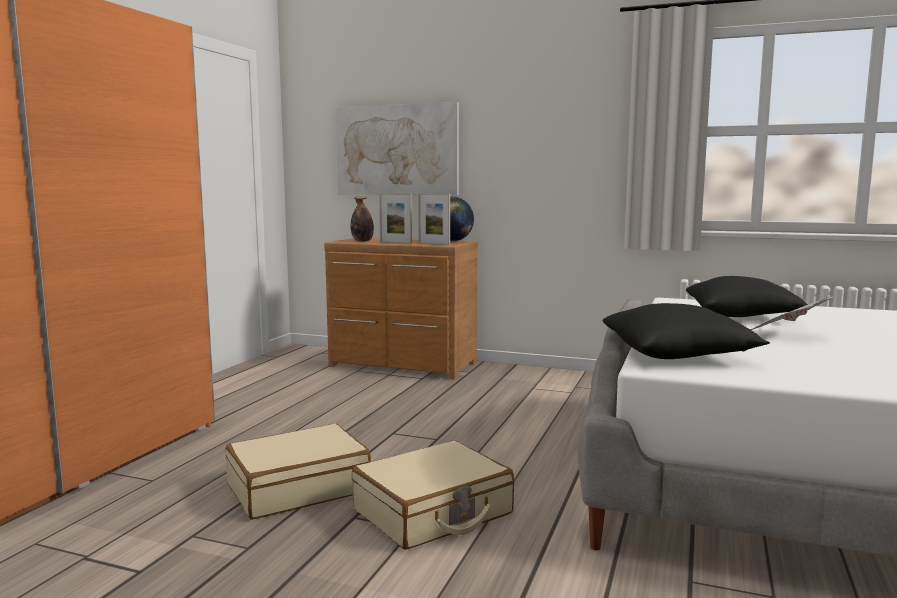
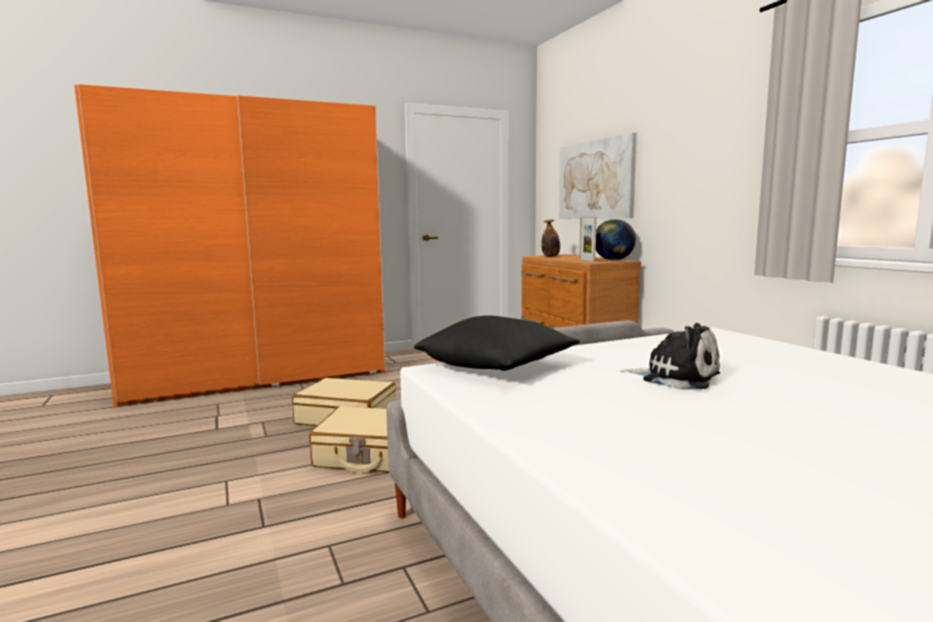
camera: 45 degrees right, 0 degrees up
picture frame [379,193,412,244] -> none
black pillow [686,276,808,317] -> none
newspaper [750,295,836,330] -> plush toy [620,323,720,389]

